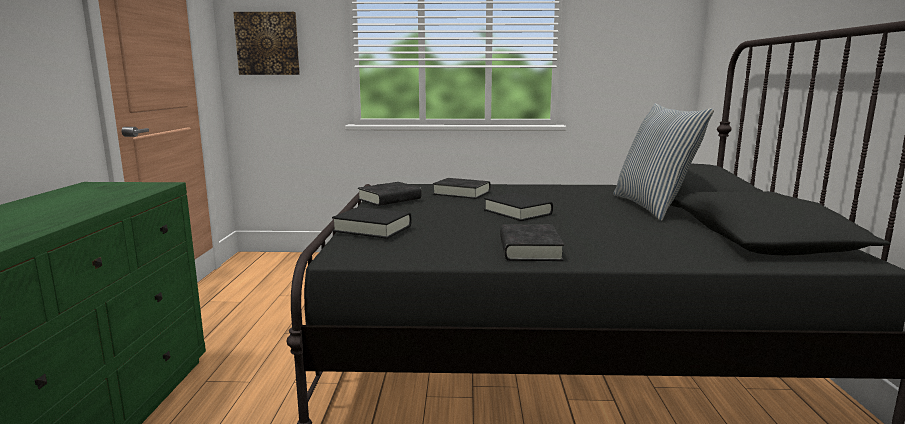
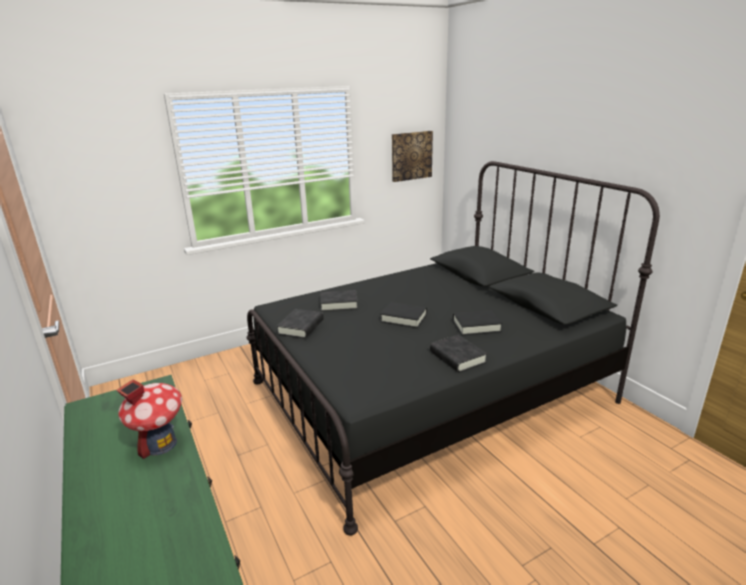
camera: 30 degrees left, 10 degrees up
picture [233,12,300,75] -> picture moved to [392,131,433,182]
black book [332,207,411,239] -> black book moved to [453,310,502,335]
pillow [613,103,714,221] -> none
none -> toy house [117,379,182,459]

